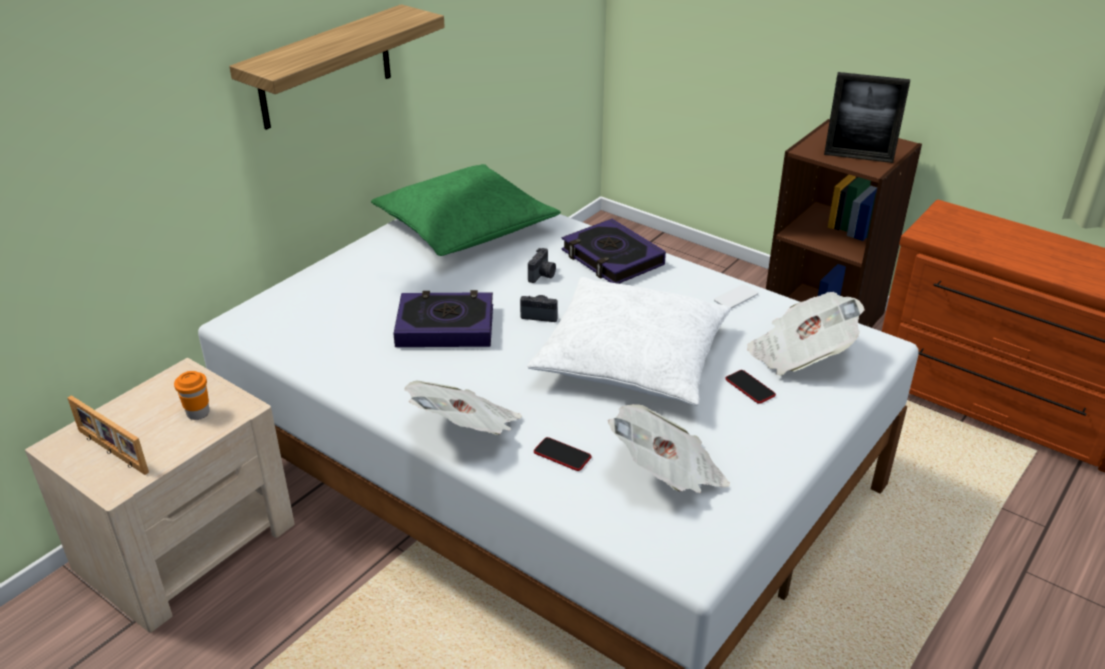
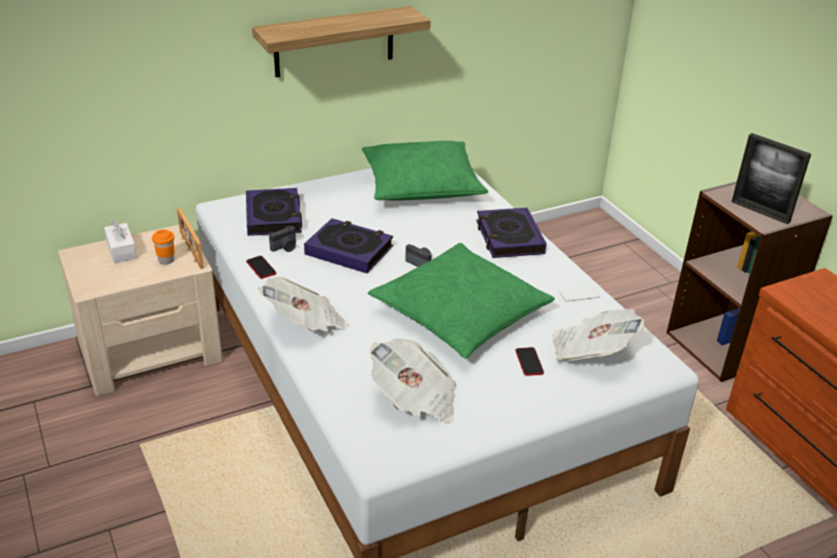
camera: 25 degrees right, 0 degrees up
picture frame [68,395,149,475] -> picture frame moved to [177,208,204,269]
white pillow [527,277,731,406] -> green pillow [368,243,555,359]
camera [528,248,556,283] -> camera moved to [269,225,296,252]
phone [534,437,592,471] -> phone moved to [246,256,276,279]
none -> white tissue box [104,220,137,263]
none -> book [246,188,302,236]

